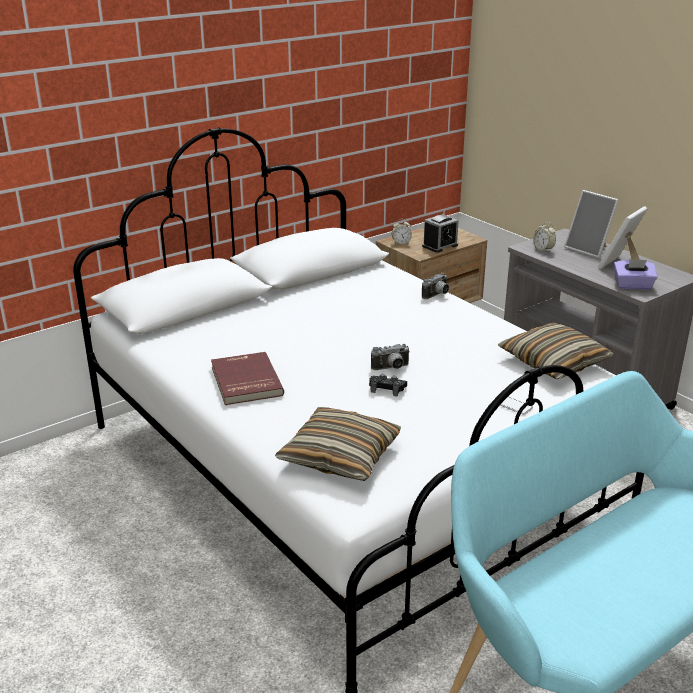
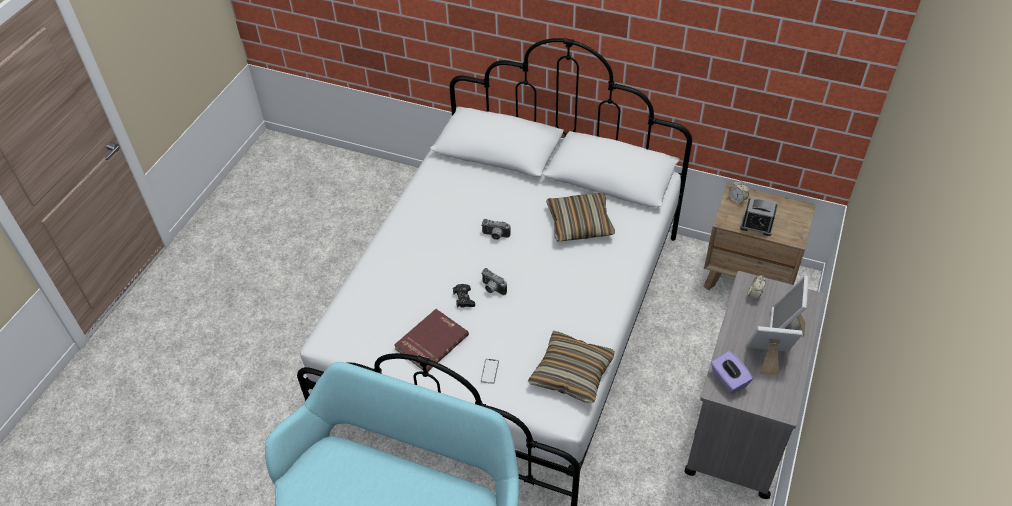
camera: 60 degrees right, 20 degrees up
red book [211,352,284,405] -> red book moved to [394,309,469,371]
pillow [275,407,401,481] -> pillow moved to [546,193,615,241]
camera [422,273,449,299] -> camera moved to [481,219,511,240]

